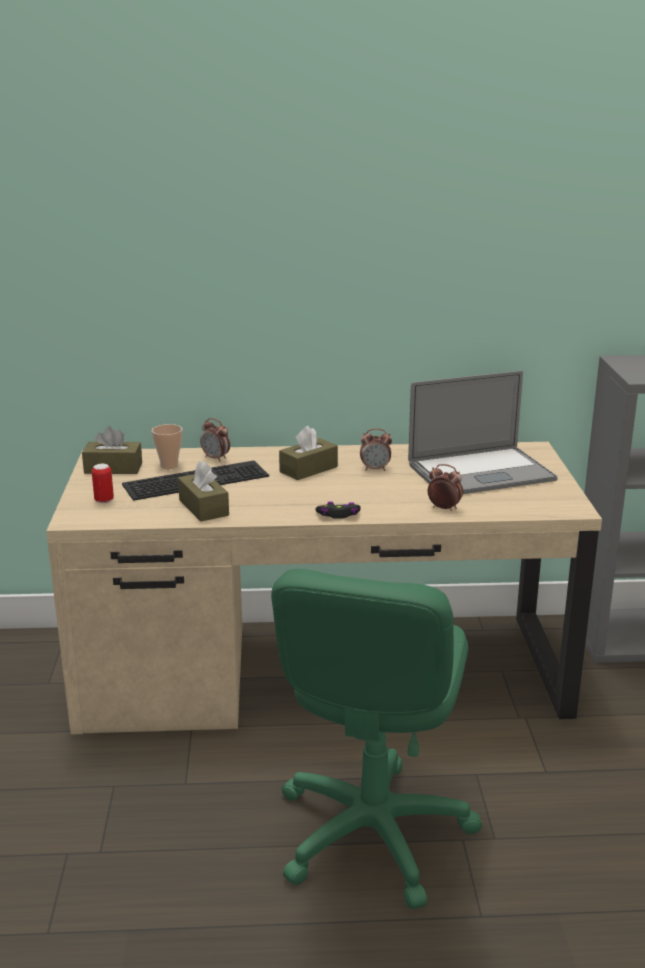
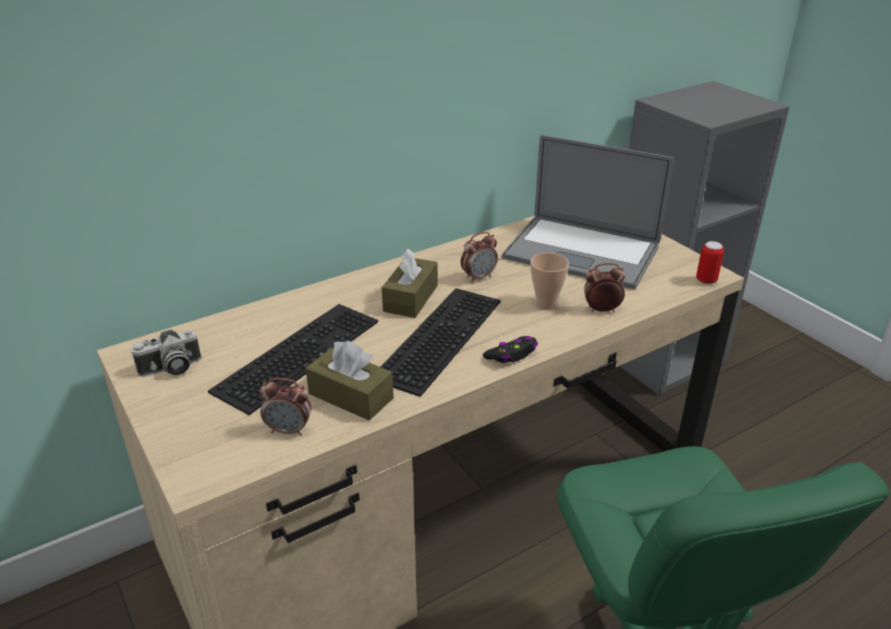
camera: 30 degrees left, 10 degrees up
brown tissue box [82,426,142,474] -> camera [131,330,201,377]
can [92,464,114,503] -> can moved to [696,241,724,284]
cup [152,424,182,469] -> cup moved to [530,253,569,309]
alarm clock [200,418,230,462] -> alarm clock moved to [260,378,311,436]
laptop [408,371,558,494] -> laptop turned 75 degrees clockwise [502,135,674,289]
none -> keyboard [381,288,501,397]

